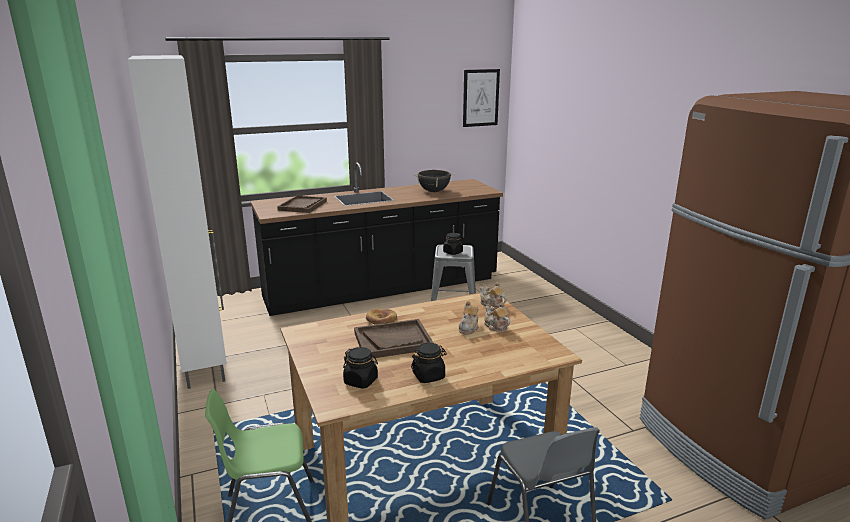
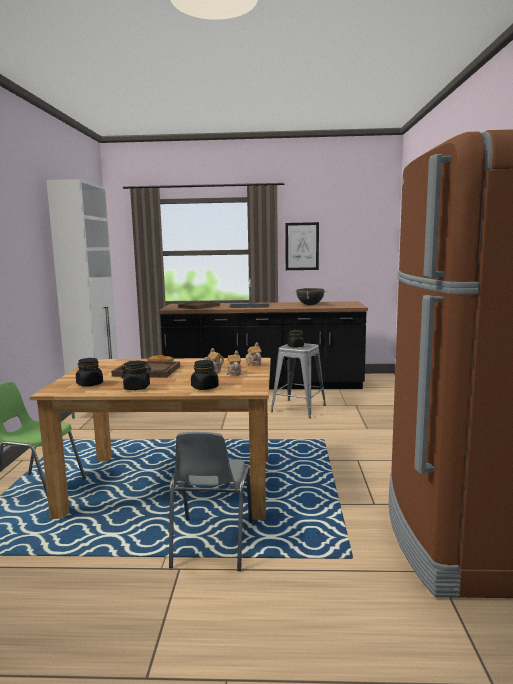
camera: 25 degrees right, 10 degrees down
picture [463,69,500,127] -> picture moved to [285,222,319,270]
none -> black jar [191,360,219,390]

